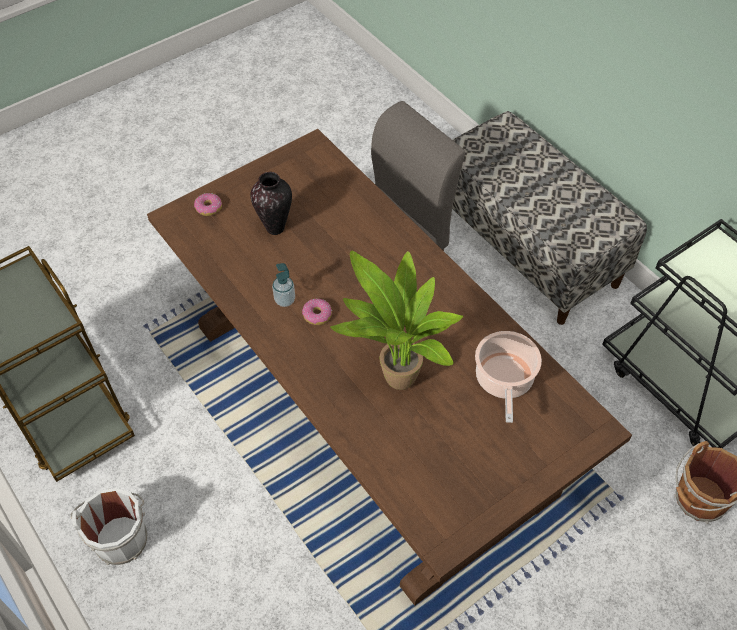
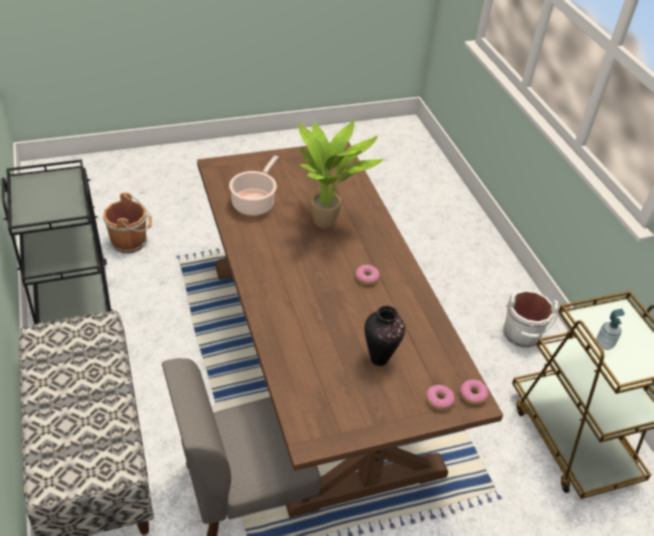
camera: 165 degrees left, 10 degrees down
soap dispenser [272,263,295,307] -> soap dispenser moved to [596,309,625,350]
none -> donut [460,379,489,405]

